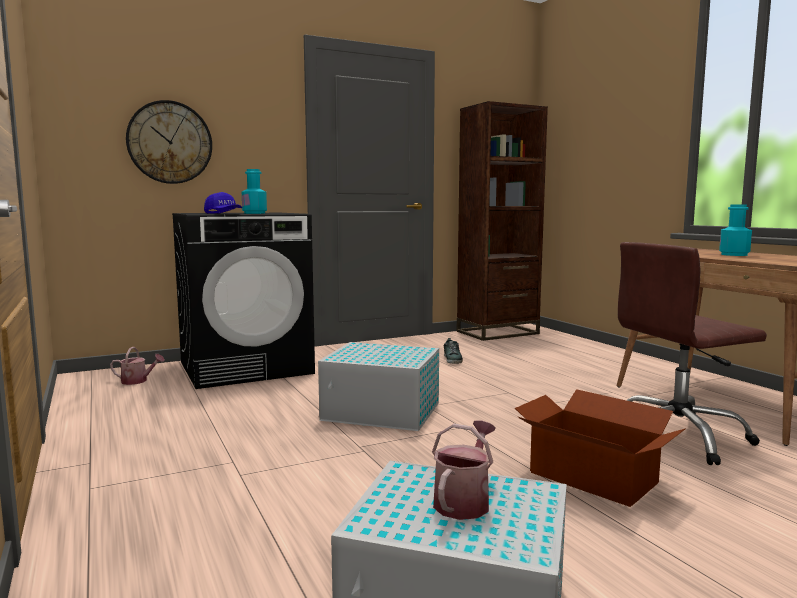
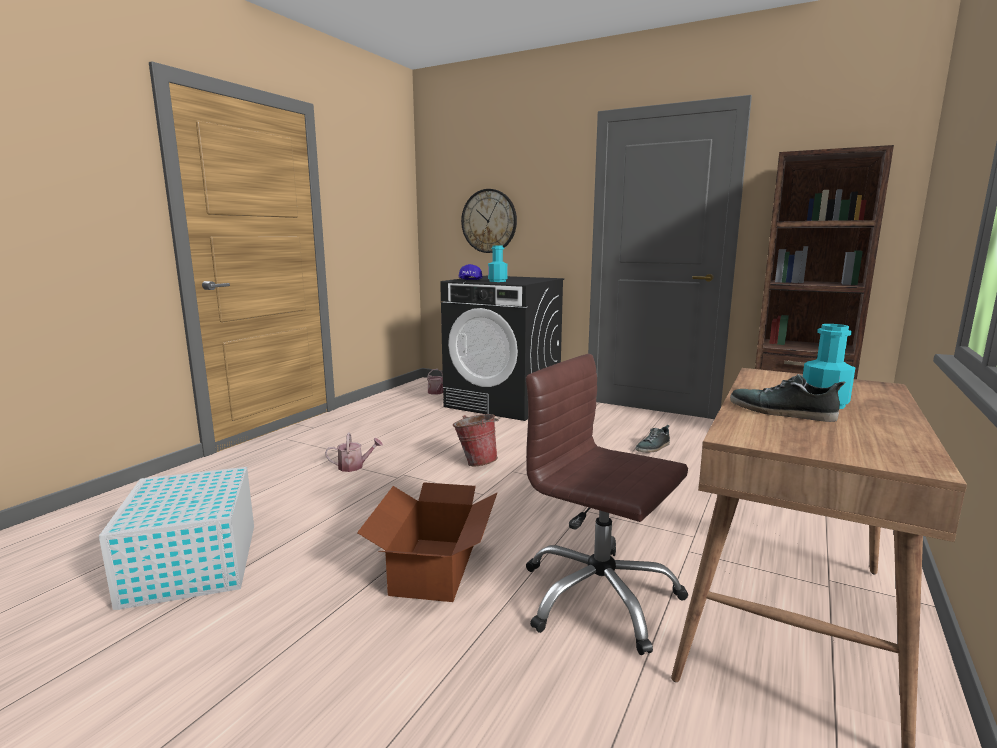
camera: 55 degrees right, 5 degrees up
white storage box [318,342,439,431] -> bucket [453,414,499,466]
watering can [432,421,496,520] -> watering can moved to [325,432,383,472]
none -> shoe [730,374,845,422]

